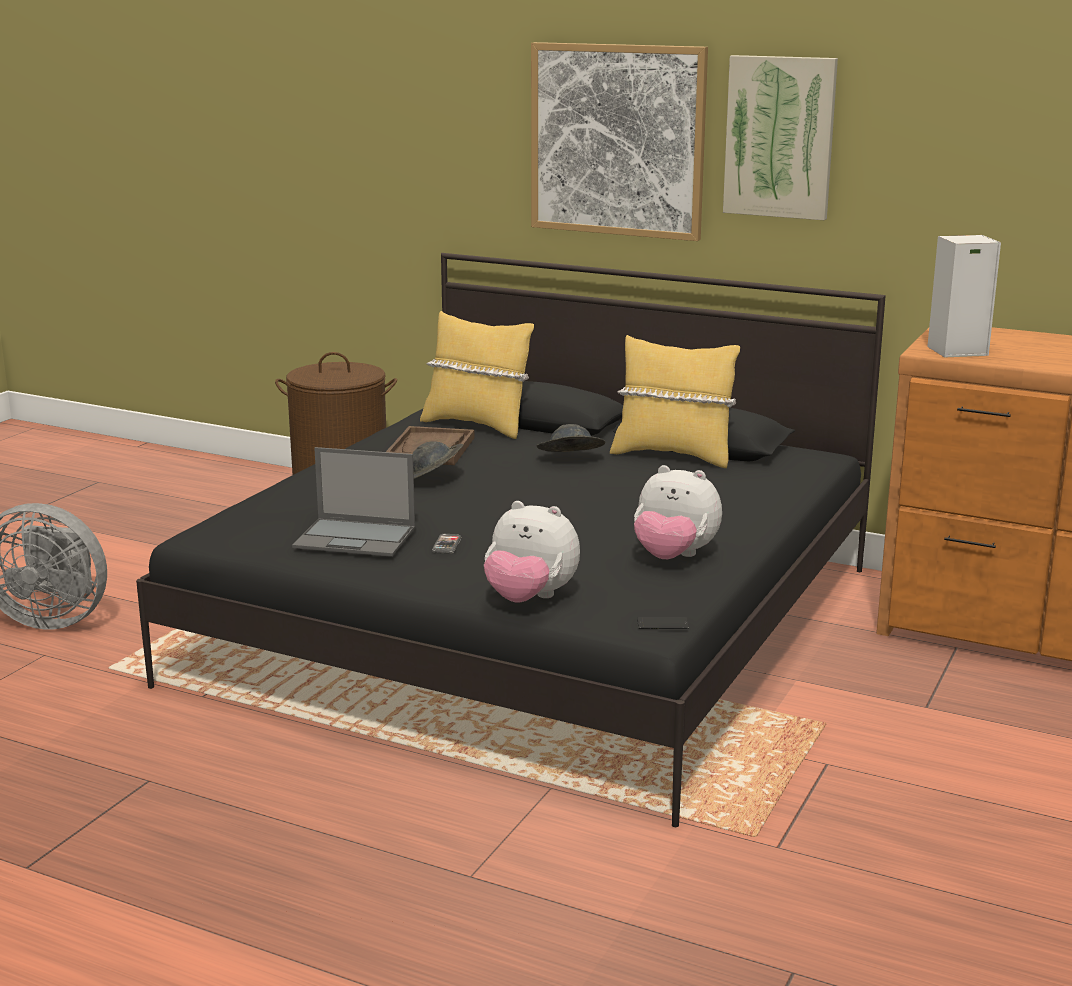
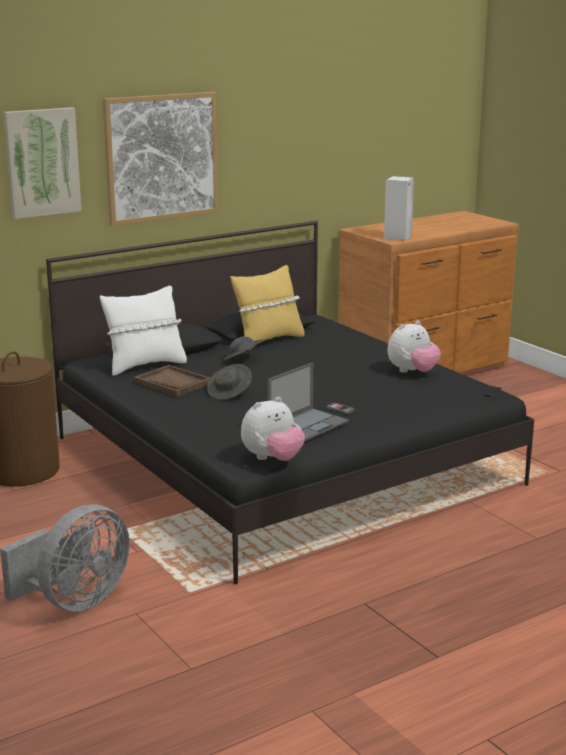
camera: 60 degrees left, 0 degrees up
yellow pillow [420,311,534,439] -> white pillow [100,286,187,376]
plush toy [484,501,580,602] -> plush toy moved to [241,397,305,461]
picture [723,55,838,220] -> picture moved to [4,107,81,219]

